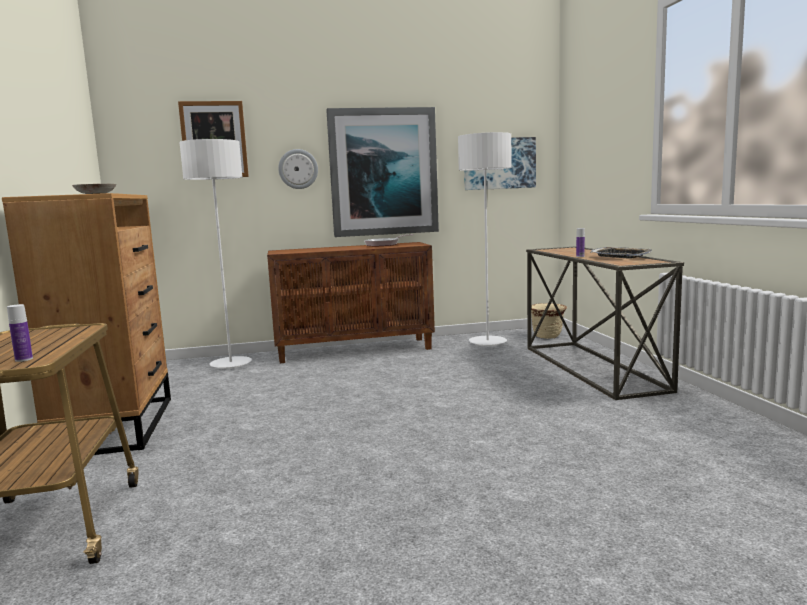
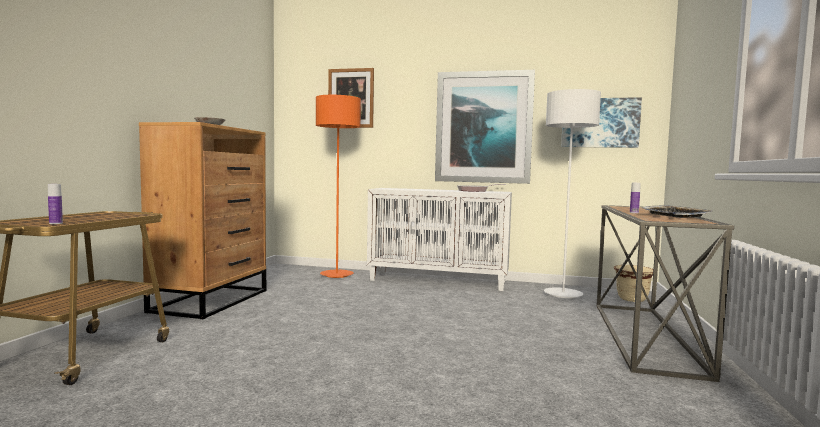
camera: 25 degrees right, 5 degrees down
white floor lamp [179,139,252,369] -> orange floor lamp [316,95,361,278]
brown cabinet [267,242,435,363] -> white cabinet [367,188,512,291]
wall clock [278,149,318,189] -> none

